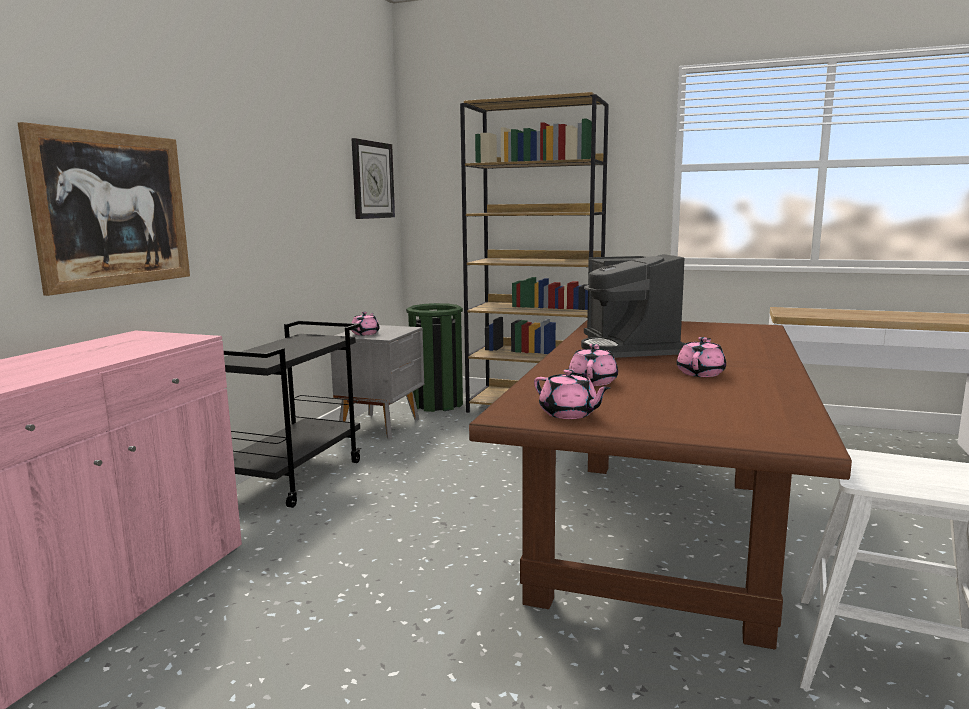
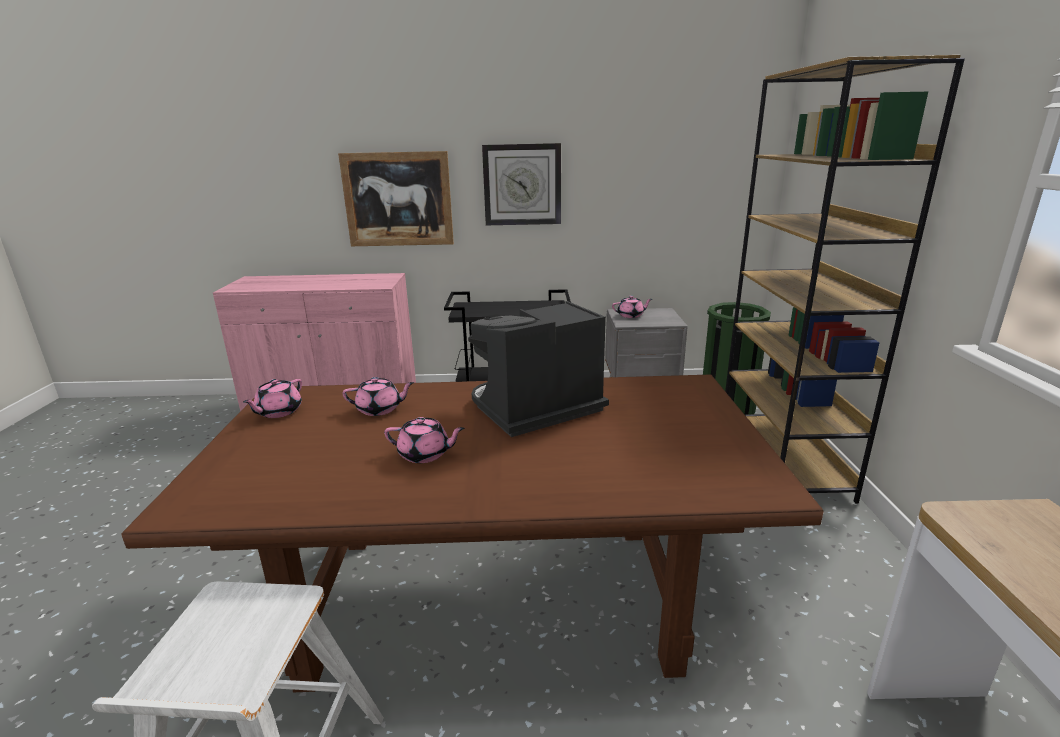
camera: 70 degrees right, 10 degrees up
wall clock [351,138,395,219] -> wall clock moved to [482,143,561,225]

